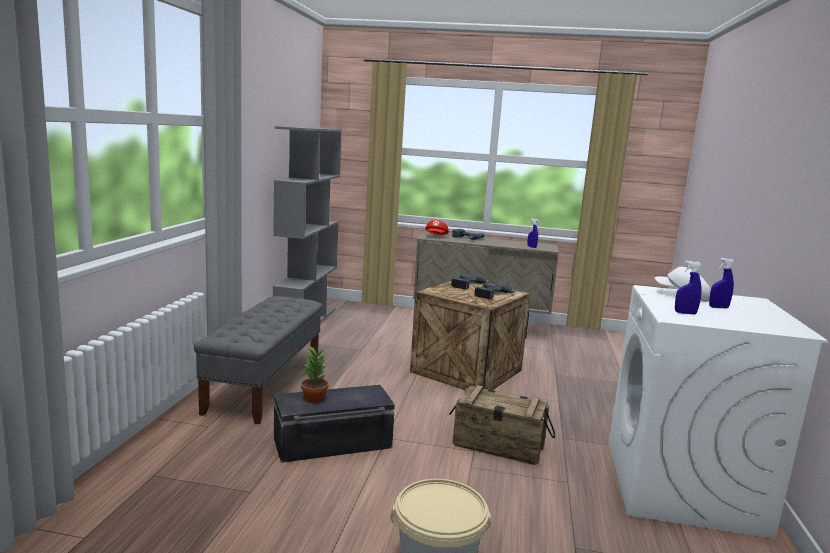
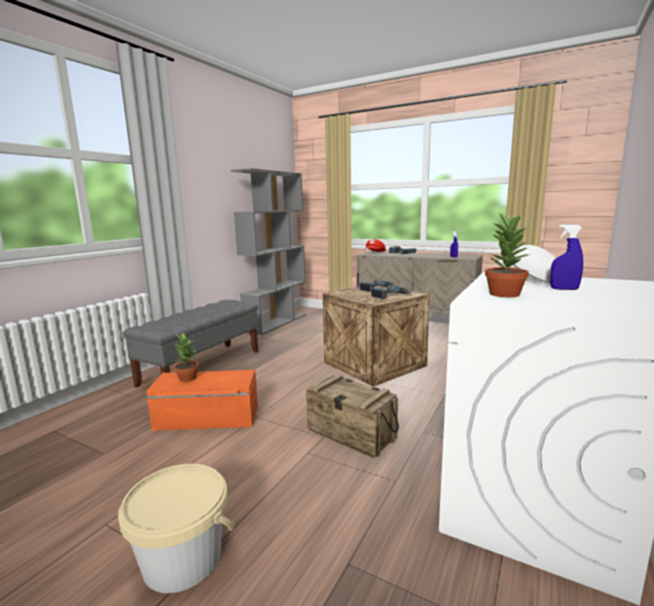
camera: 20 degrees right, 0 degrees up
black storage box [274,385,395,463] -> orange storage box [146,370,258,431]
blue spray bottle [675,261,702,314] -> potted plant [485,211,531,297]

